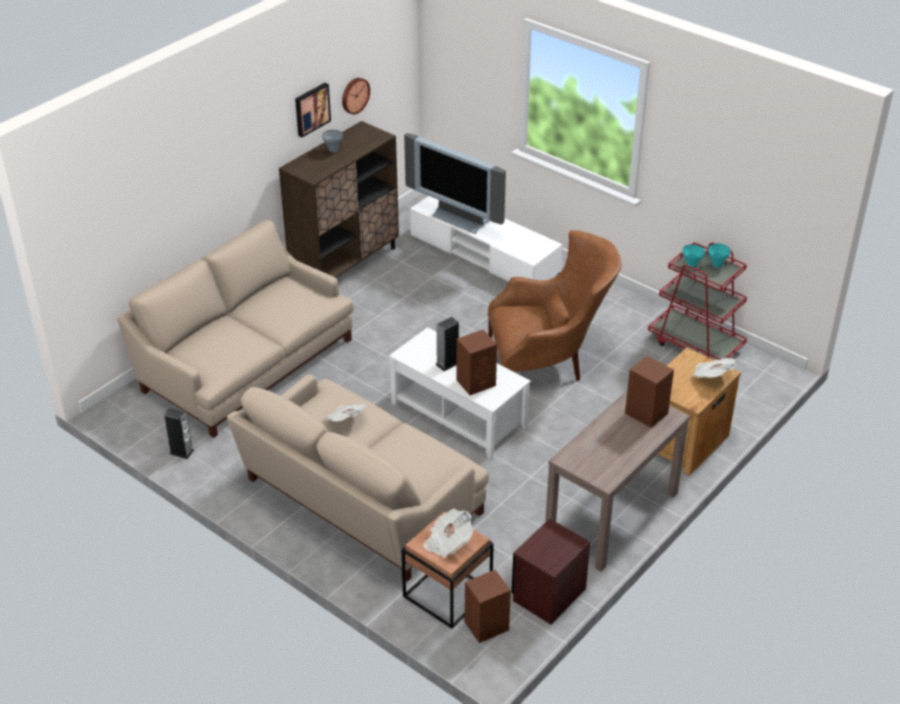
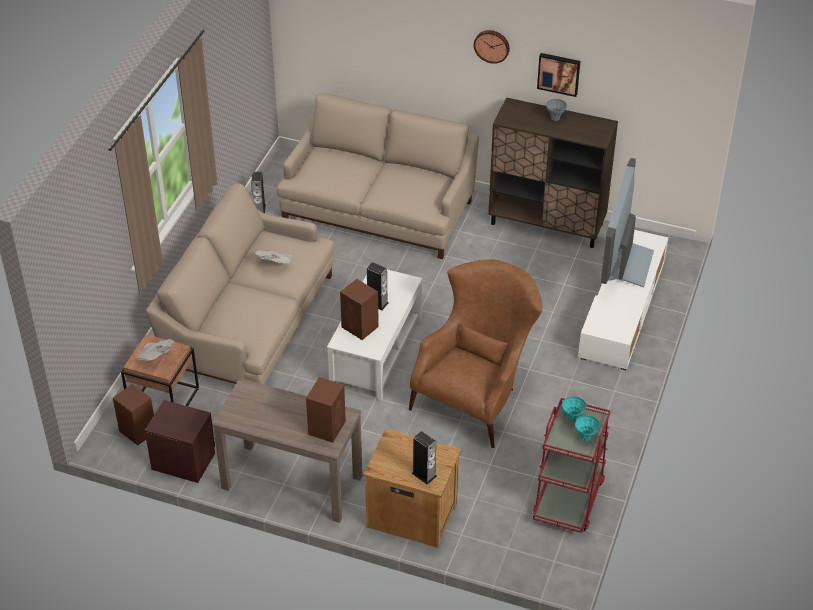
camera: 70 degrees right, 5 degrees up
wall clock [342,78,370,114] -> wall clock moved to [474,30,510,64]
brown armchair [488,230,621,381] -> brown armchair turned 120 degrees counterclockwise [409,259,543,448]
newspaper [692,358,736,378] -> speaker [412,431,437,485]

